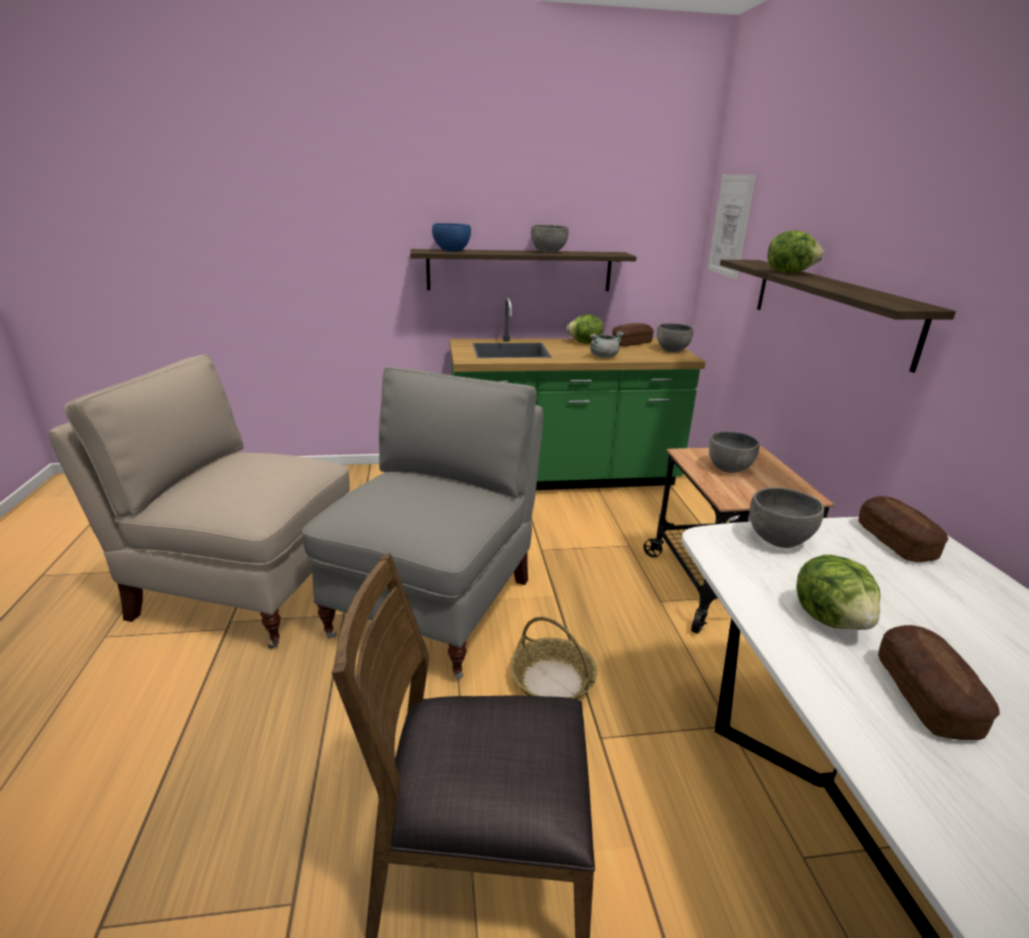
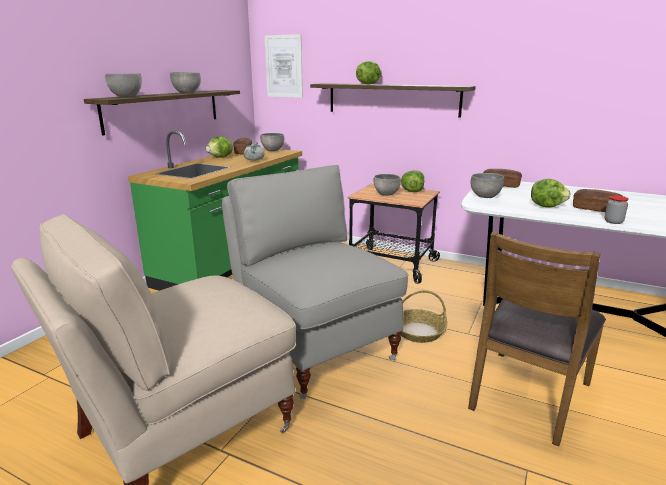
camera: 55 degrees left, 5 degrees down
blue bowl [432,223,471,252] -> grey bowl [105,73,142,97]
none -> lettuce [401,170,424,192]
none -> jar [605,195,629,224]

